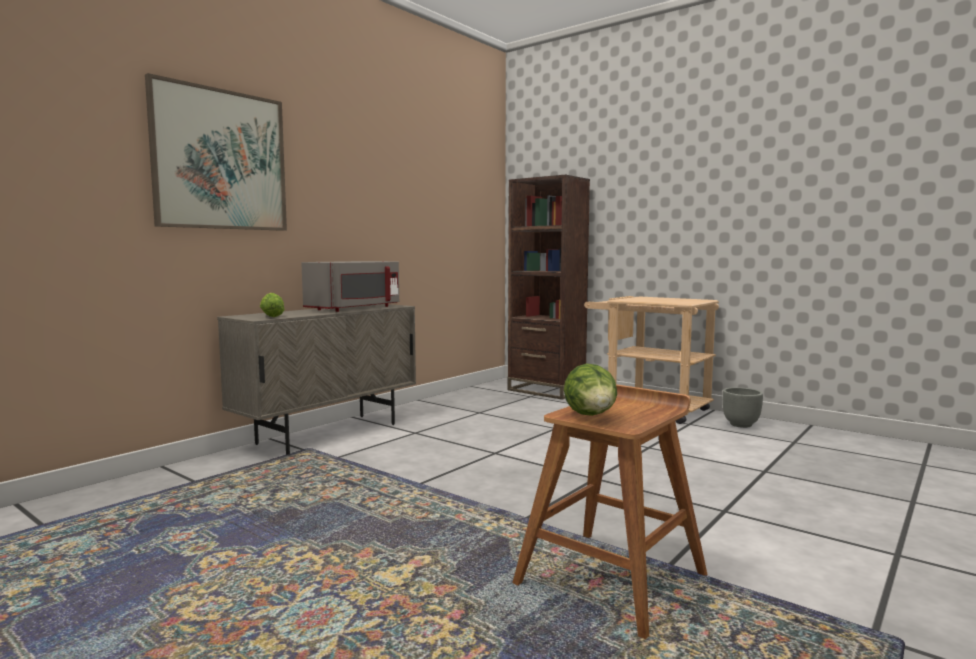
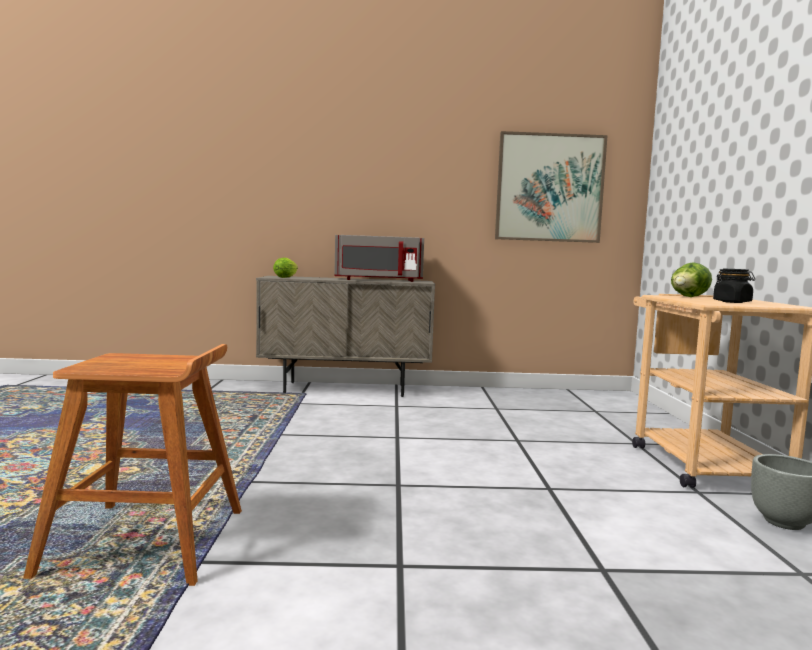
camera: 50 degrees right, 0 degrees up
picture [145,73,287,231] -> picture moved to [495,131,608,243]
brown bookcase [507,175,590,400] -> none
lettuce [564,363,617,416] -> lettuce moved to [671,262,712,297]
none -> black jar [713,269,755,303]

